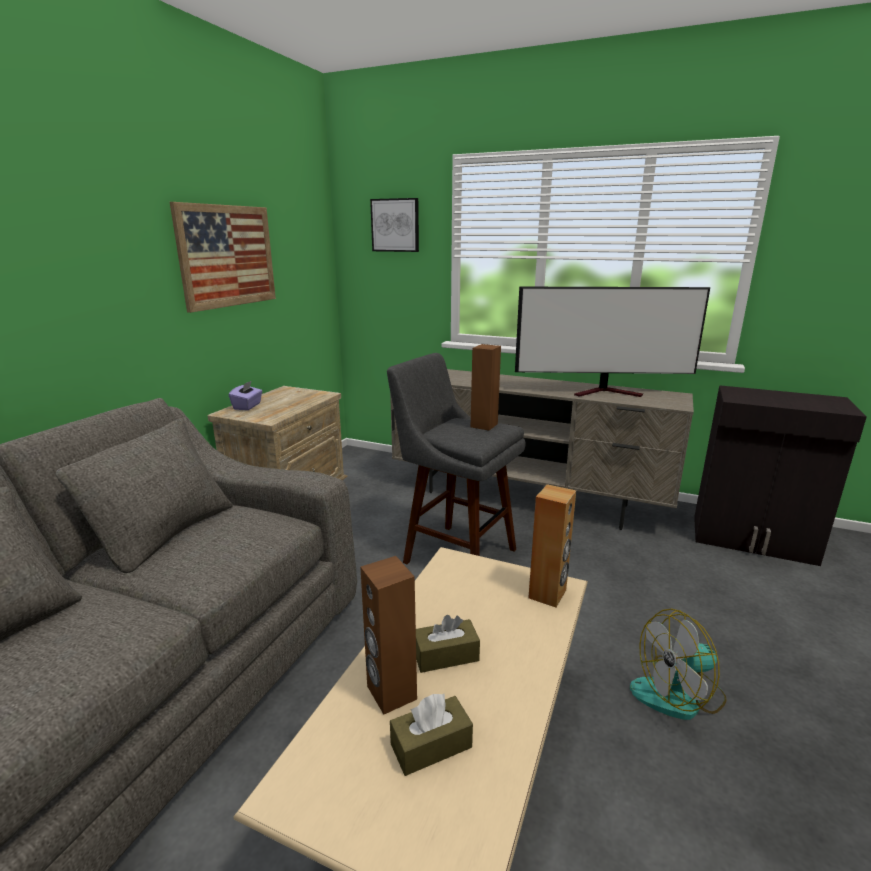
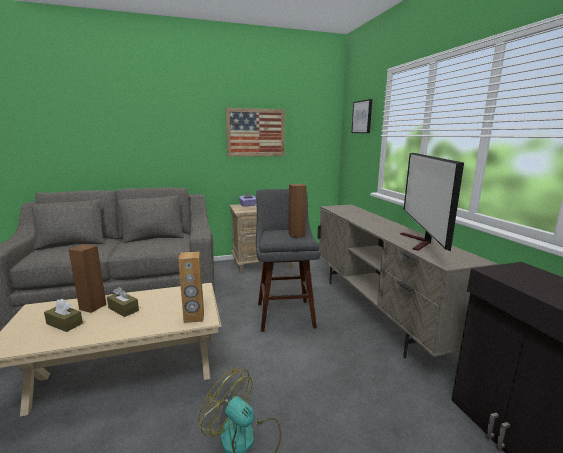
camera: 50 degrees right, 5 degrees down
television [515,287,710,397] -> television turned 45 degrees clockwise [400,153,464,252]

